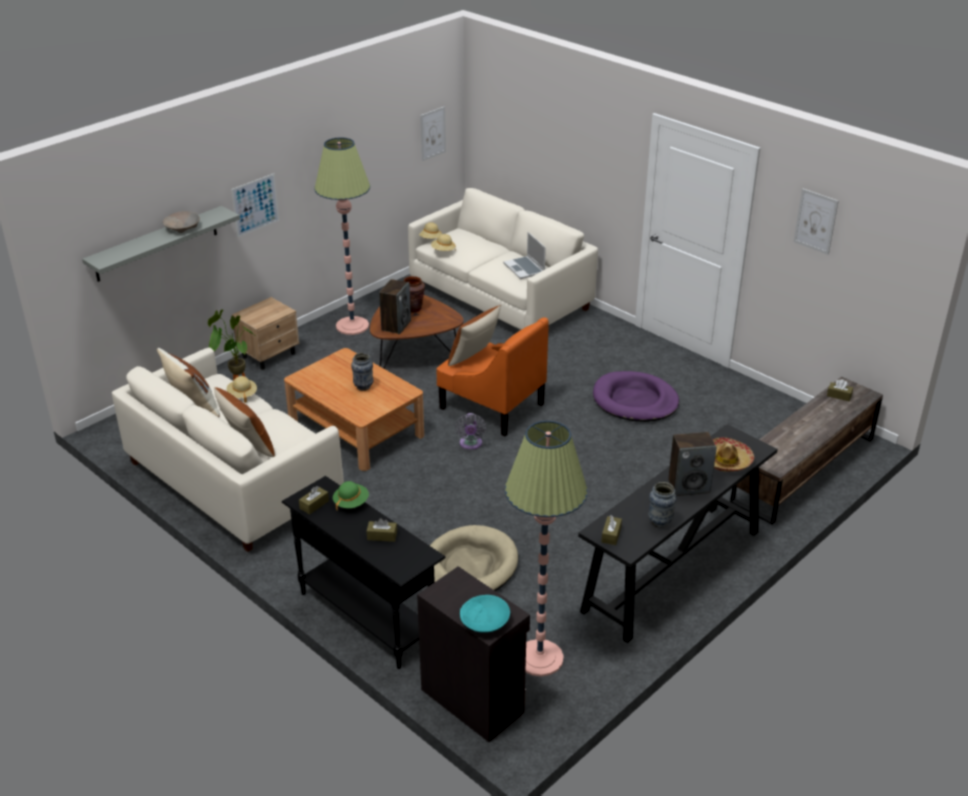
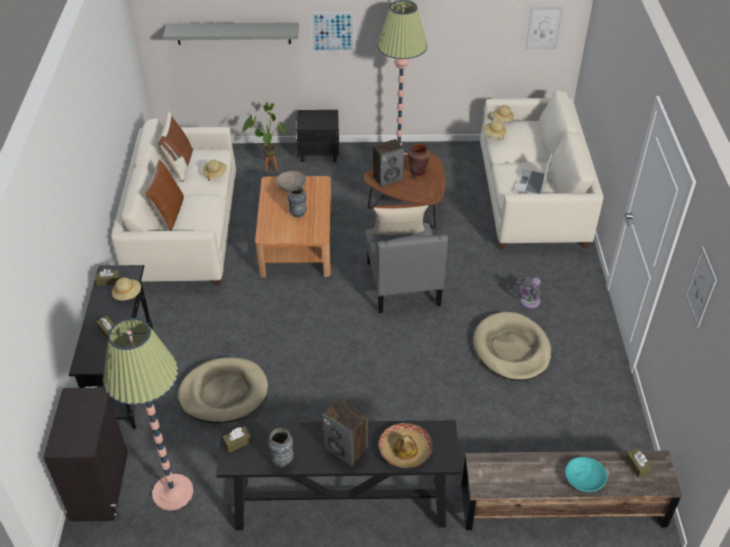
camera: 45 degrees right, 10 degrees up
beige bowl [163,211,200,233] -> beige bowl moved to [276,171,306,191]
beige nightstand [232,297,299,370] -> black nightstand [296,110,339,162]
green hat [333,481,369,510] -> beige hat [112,278,141,300]
orange armchair [437,317,549,436] -> grey armchair [365,223,448,313]
grey fan [455,413,486,450] -> grey fan moved to [516,277,541,308]
turquoise bowl [460,595,510,633] -> turquoise bowl moved to [565,457,607,492]
purple dog bed [593,371,679,422] -> beige dog bed [473,312,551,381]

